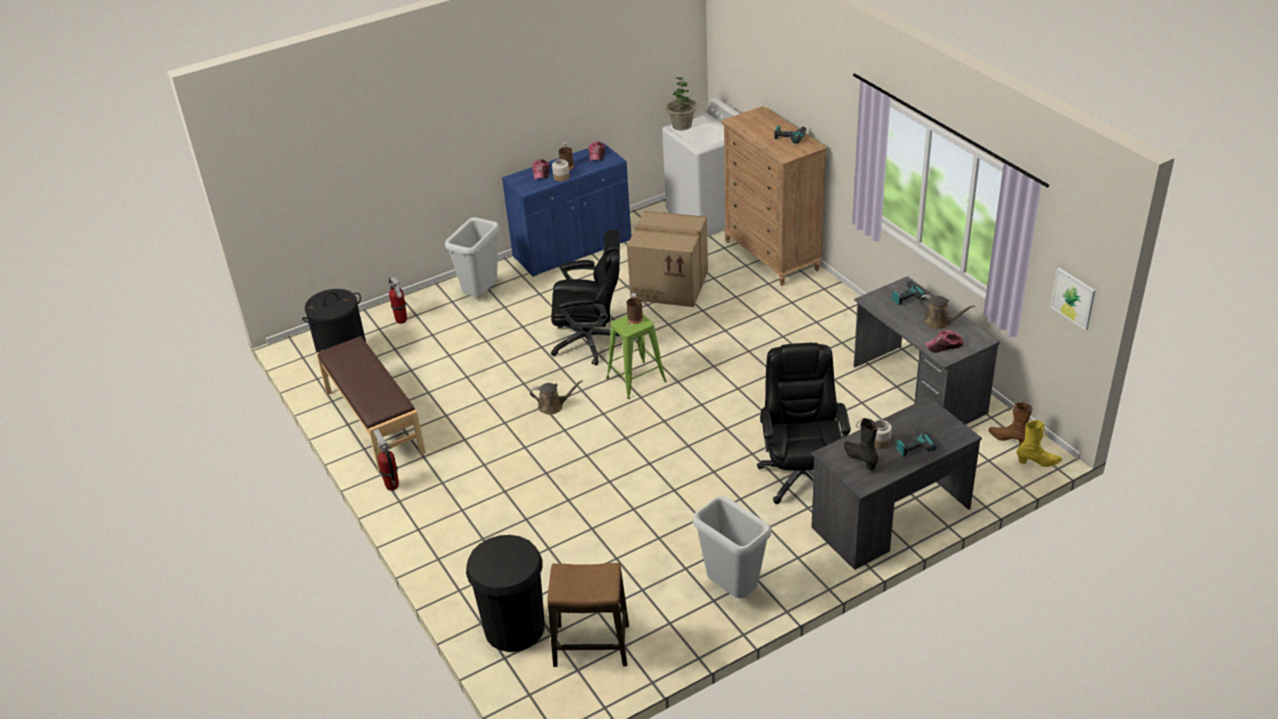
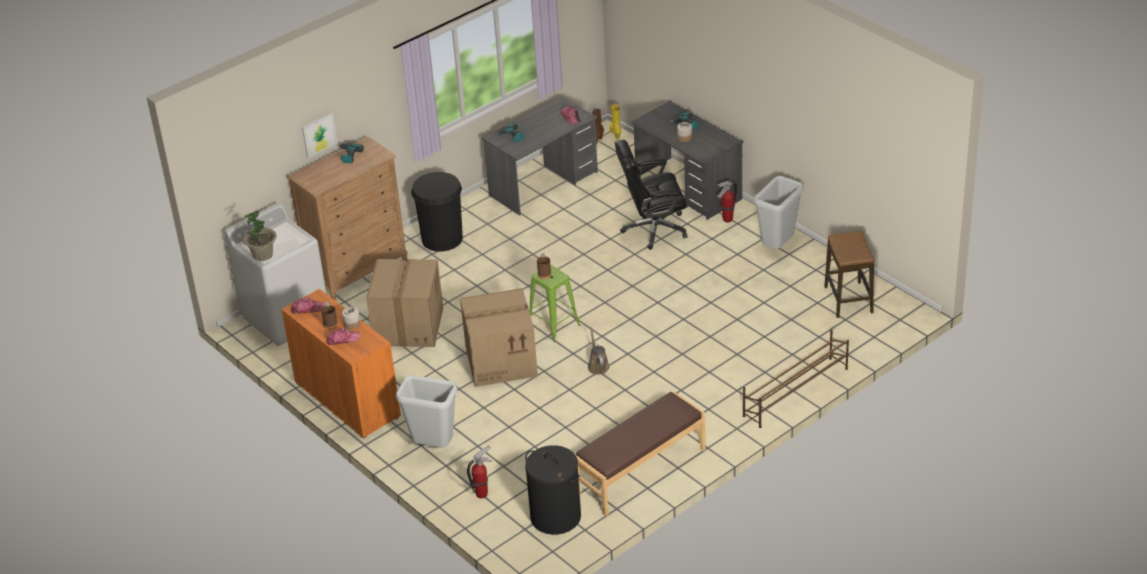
camera: 100 degrees left, 0 degrees up
fire extinguisher [373,429,399,490] -> fire extinguisher moved to [717,181,737,222]
black trash can [466,535,545,652] -> black trash can moved to [411,172,463,252]
blue cabinet [502,143,631,277] -> orange cabinet [281,289,401,439]
black office chair [551,230,621,365] -> cardboard box [460,288,538,387]
black boot [844,418,878,470] -> none
brown watering can [919,295,975,330] -> none
picture [1051,268,1096,330] -> picture moved to [302,113,337,158]
none -> brown shoe rack [743,330,849,428]

